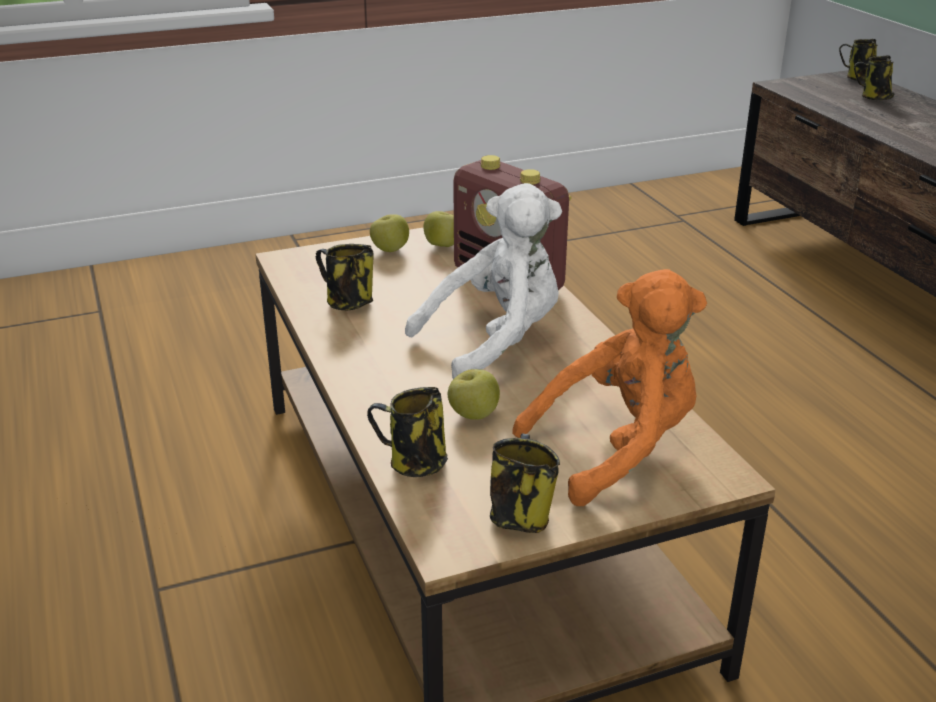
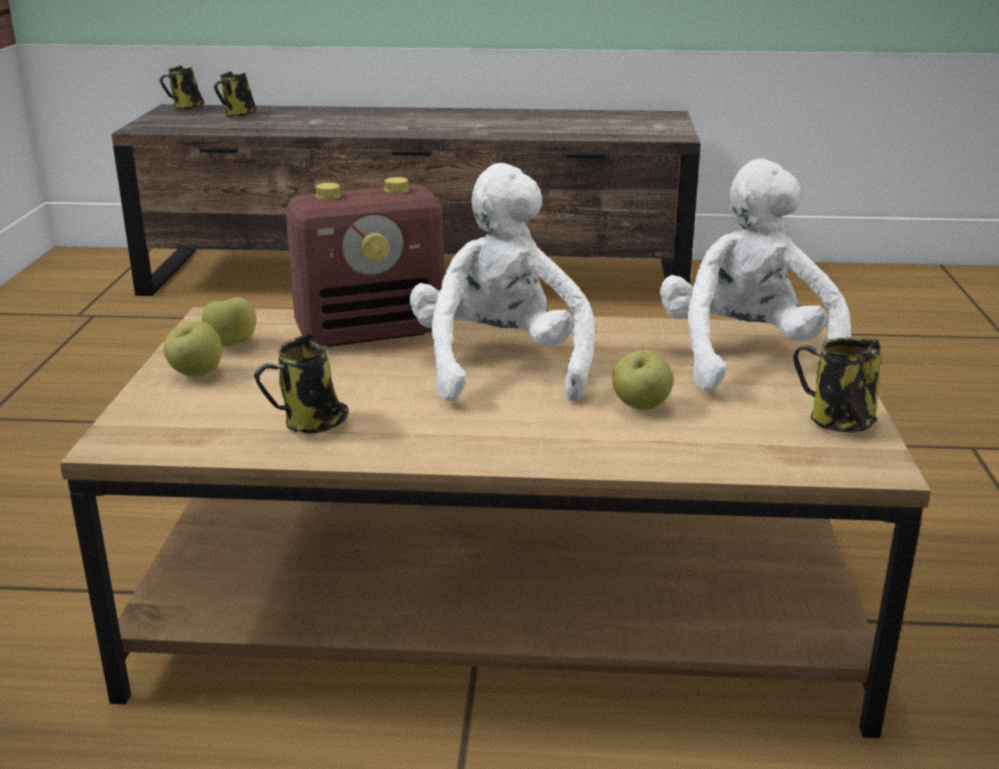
camera: 65 degrees left, 5 degrees down
mug [367,387,448,477] -> none
orange plush toy [512,269,707,506] -> white plush toy [660,159,851,391]

